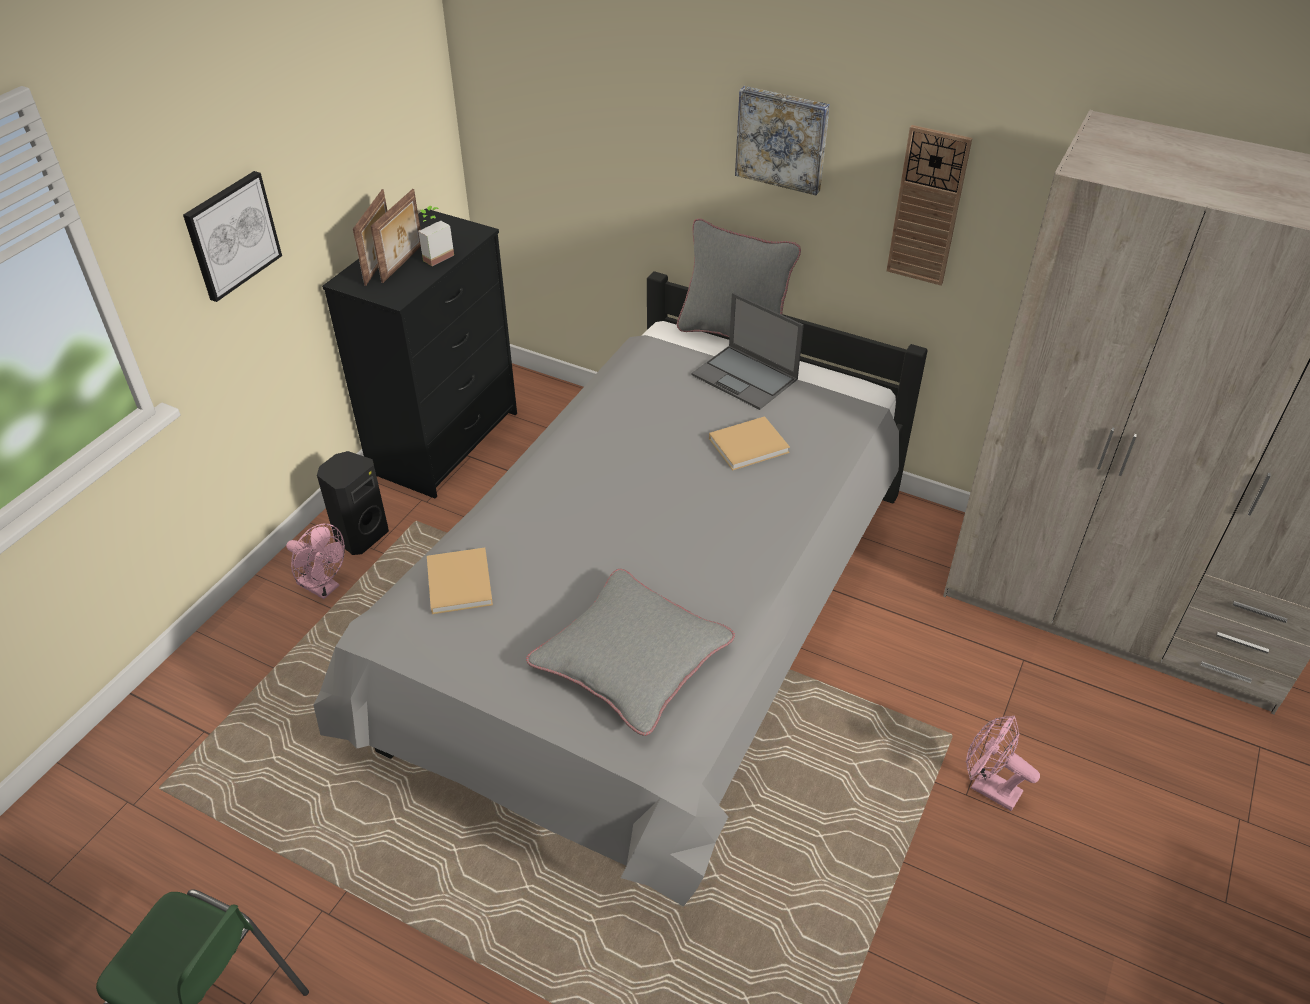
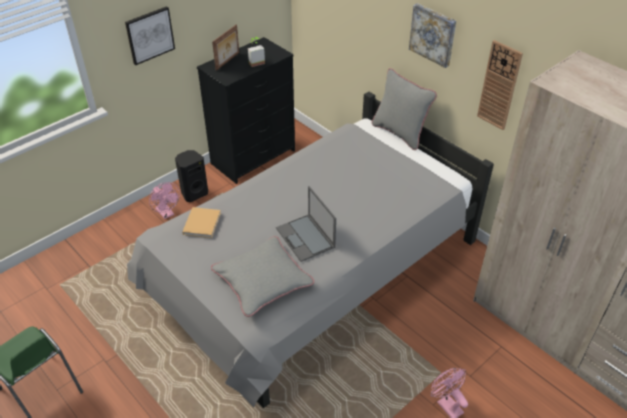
camera: 20 degrees right, 0 degrees up
picture frame [371,189,421,283] -> none
laptop [692,293,804,410] -> laptop moved to [276,186,336,262]
beige book [709,416,790,470] -> none

